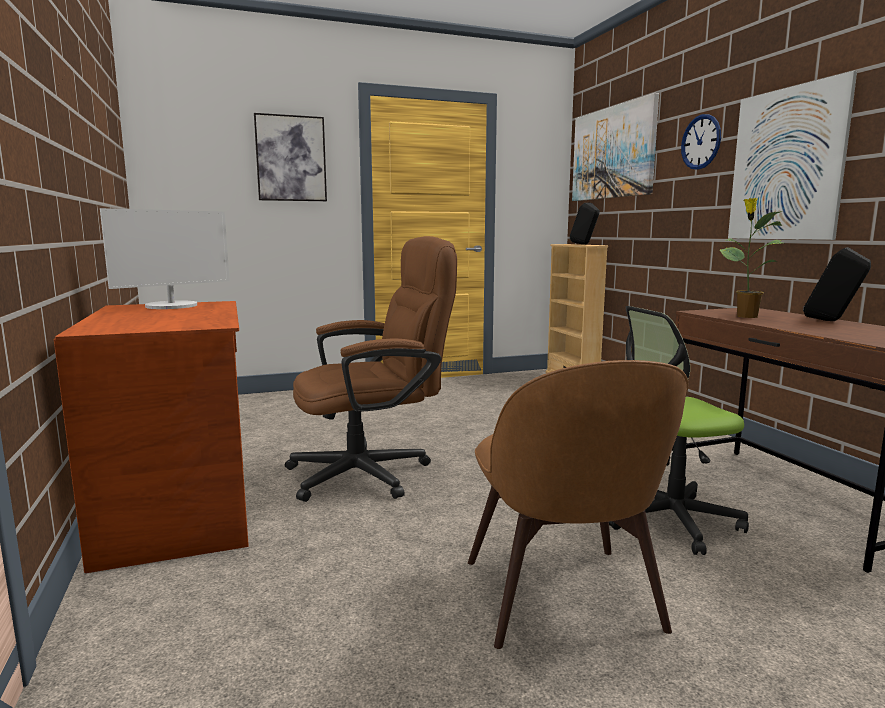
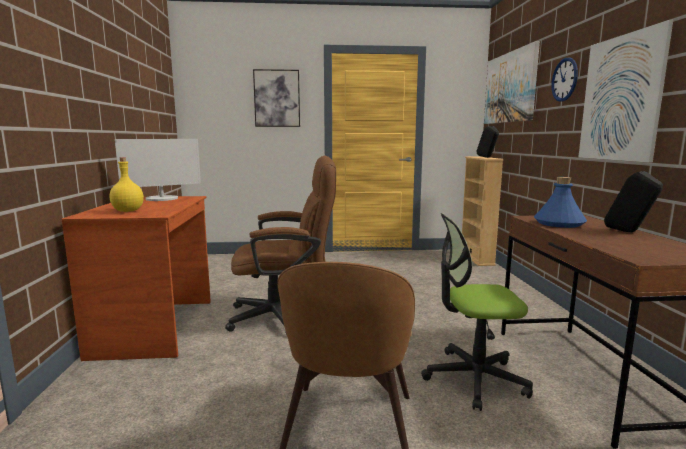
camera: 15 degrees right, 0 degrees up
potted plant [720,198,783,318] -> blue bottle [534,177,587,228]
none -> yellow bottle [109,157,144,212]

